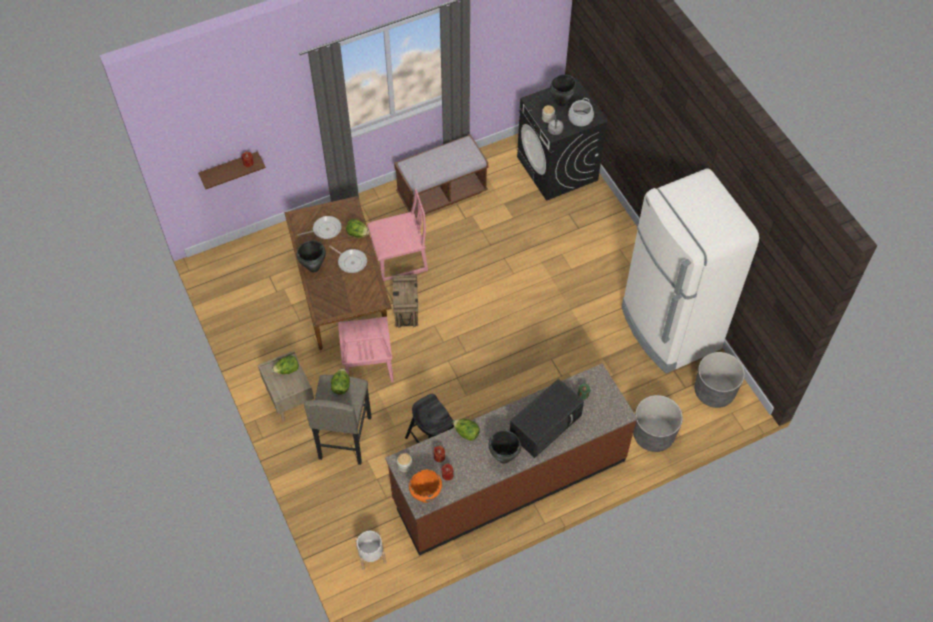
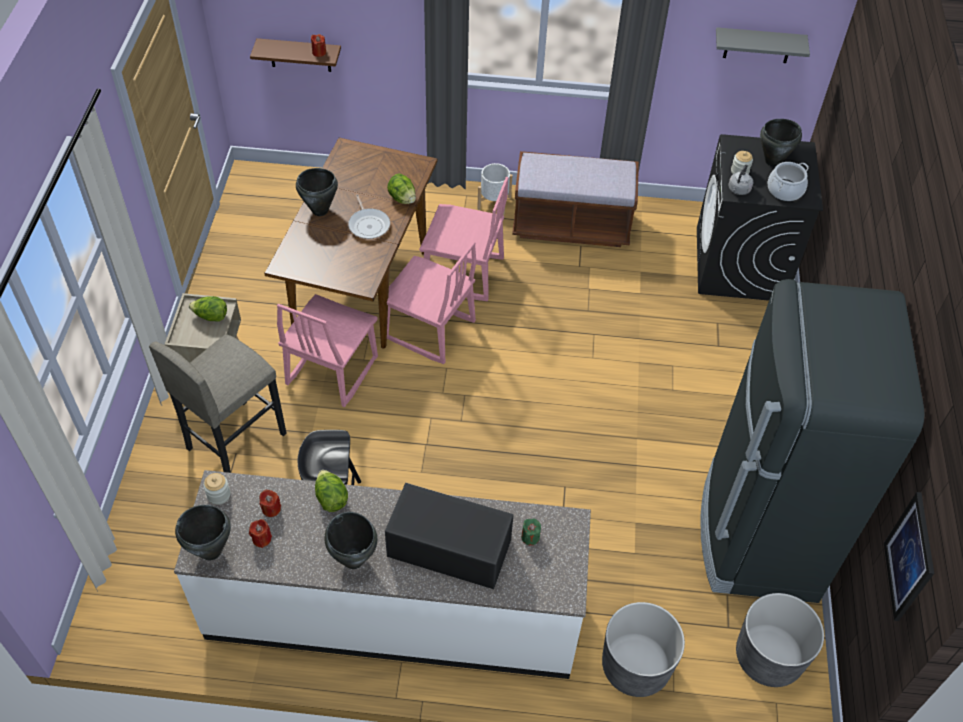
camera: 30 degrees right, 5 degrees down
frying pan [297,216,342,239] -> none
lettuce [331,368,350,395] -> none
white planter [355,531,386,570] -> white planter moved to [477,163,513,215]
brown counter [385,363,637,556] -> white counter [174,470,591,679]
crate [393,274,418,328] -> pink chair [387,241,476,364]
orange cooking pot [409,470,442,503] -> black cooking pot [175,505,231,560]
black microwave [510,379,584,458] -> black microwave turned 150 degrees counterclockwise [385,483,514,589]
white fridge [622,168,759,374] -> black fridge [700,279,925,603]
none -> grey shelf [716,27,810,63]
none -> picture [884,492,934,621]

